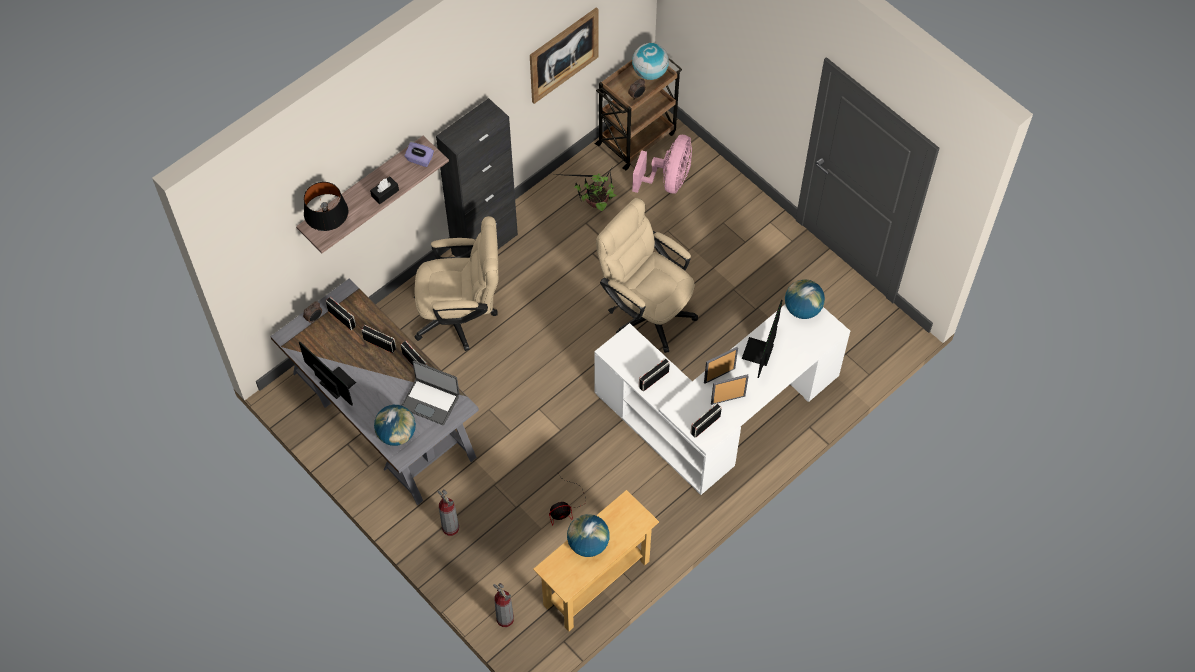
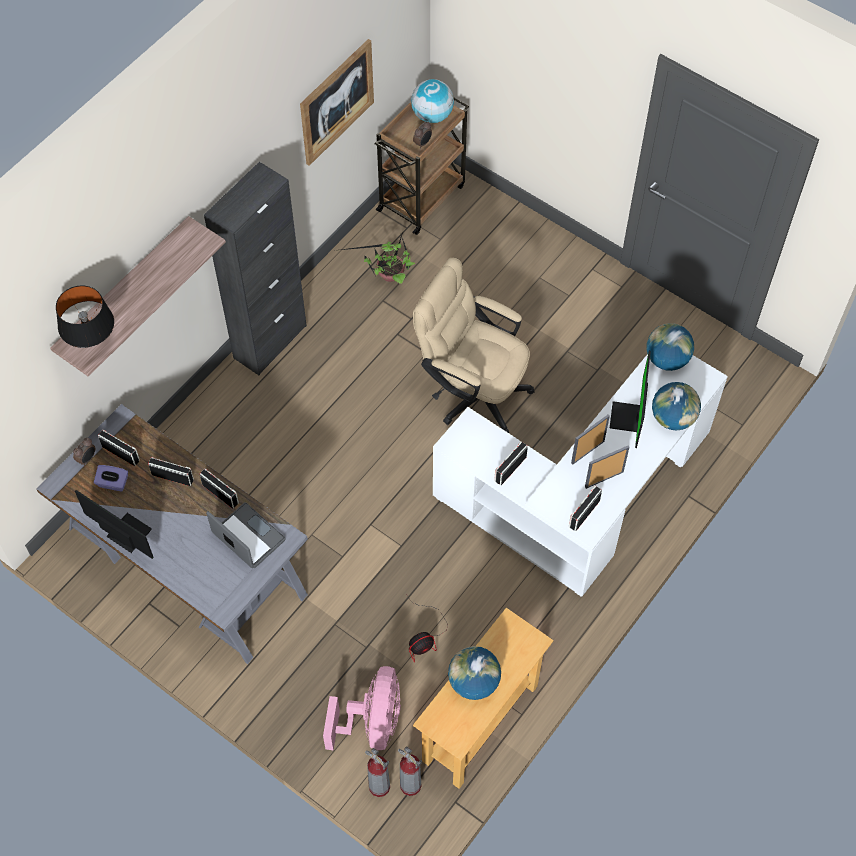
camera: 10 degrees left, 0 degrees up
black tissue box [370,176,399,204] -> none
globe [374,405,416,446] -> globe moved to [652,382,701,430]
laptop [401,361,459,425] -> laptop turned 150 degrees counterclockwise [206,502,286,568]
purple tissue box [405,142,434,167] -> purple tissue box moved to [94,465,128,491]
beige office chair [414,216,498,351] -> none
fire extinguisher [437,490,459,536] -> fire extinguisher moved to [398,746,422,796]
pink fan [632,135,692,193] -> pink fan moved to [323,666,401,750]

